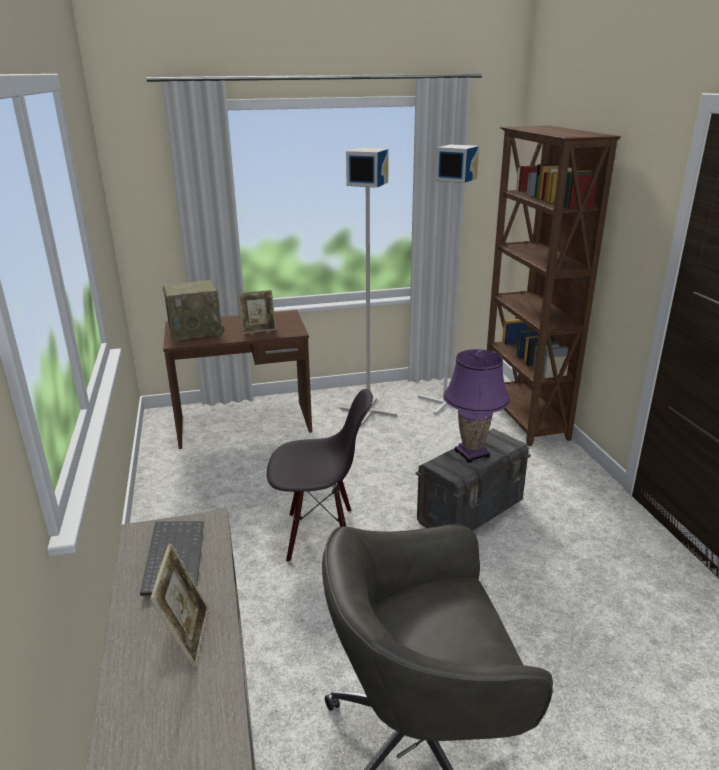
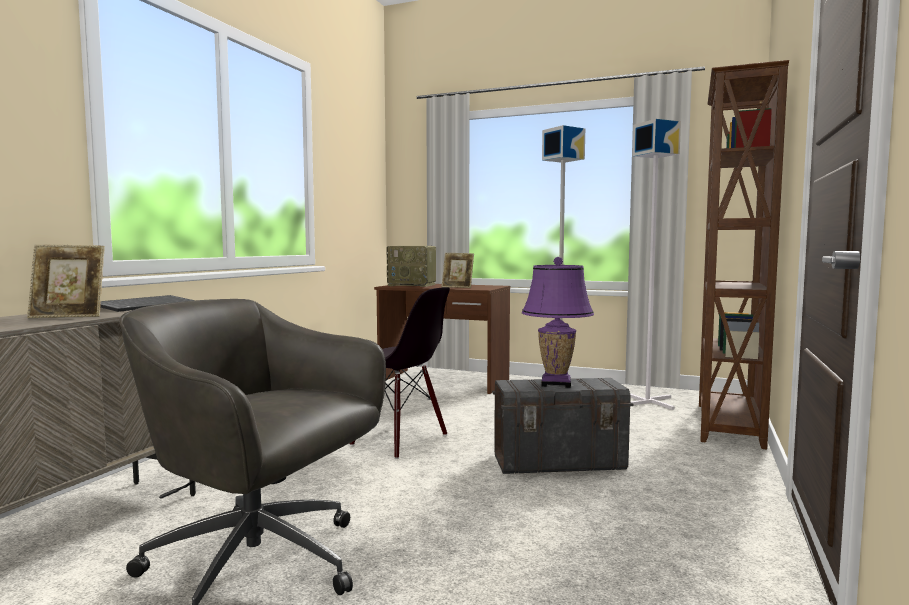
camera: 35 degrees right, 20 degrees down
picture frame [150,543,209,667] -> picture frame turned 45 degrees clockwise [27,245,105,318]

